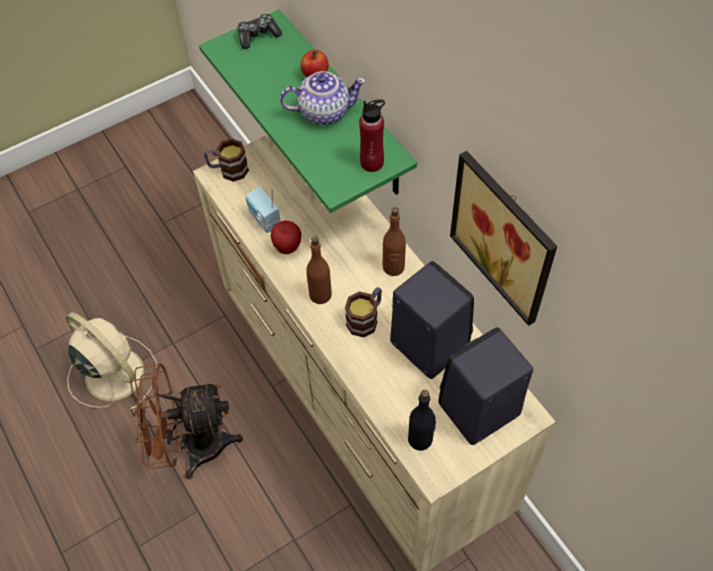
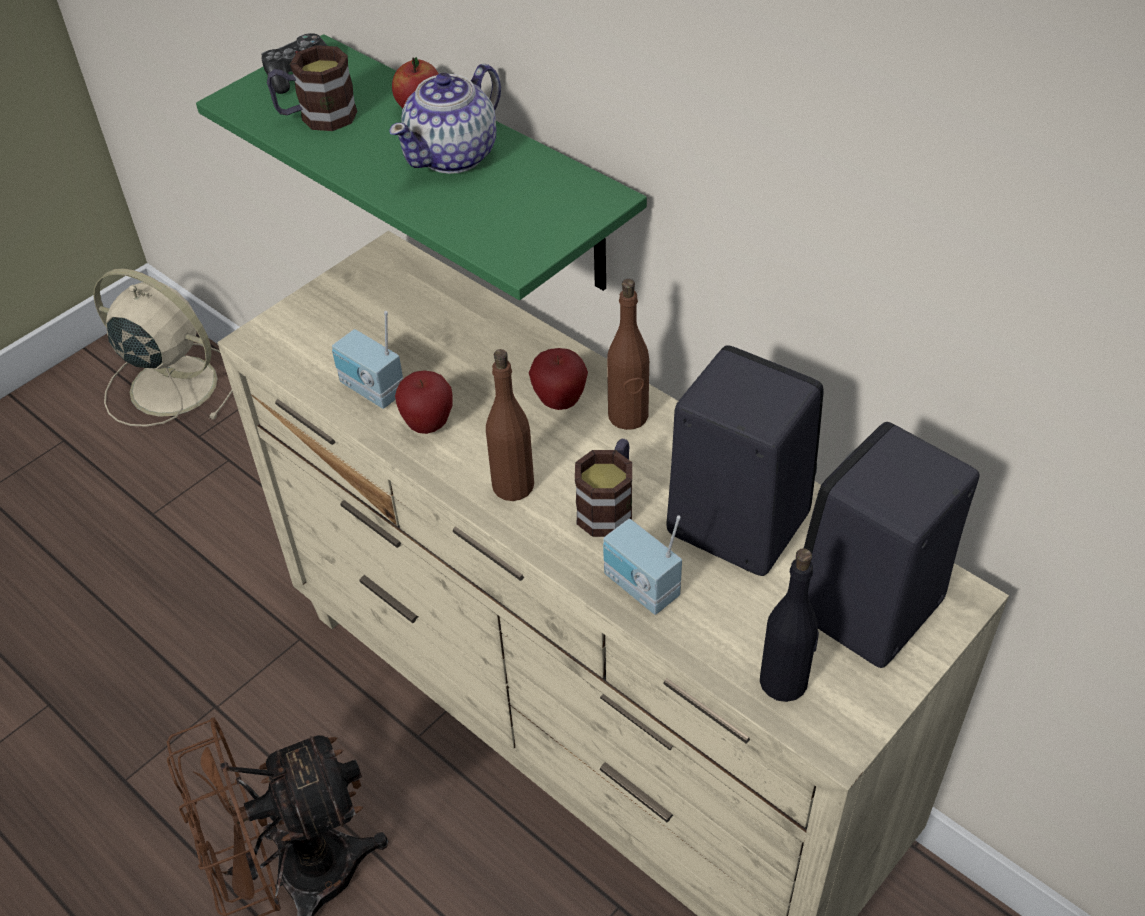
camera: 15 degrees left, 10 degrees down
beige fan [65,312,157,412] -> beige fan moved to [93,268,233,426]
mug [204,139,249,182] -> mug moved to [267,45,358,131]
teapot [280,71,366,125] -> teapot turned 150 degrees clockwise [389,63,501,174]
red bottle [359,99,385,172] -> none
picture [450,151,557,326] -> none
none -> apple [529,348,588,410]
none -> radio [603,515,682,615]

